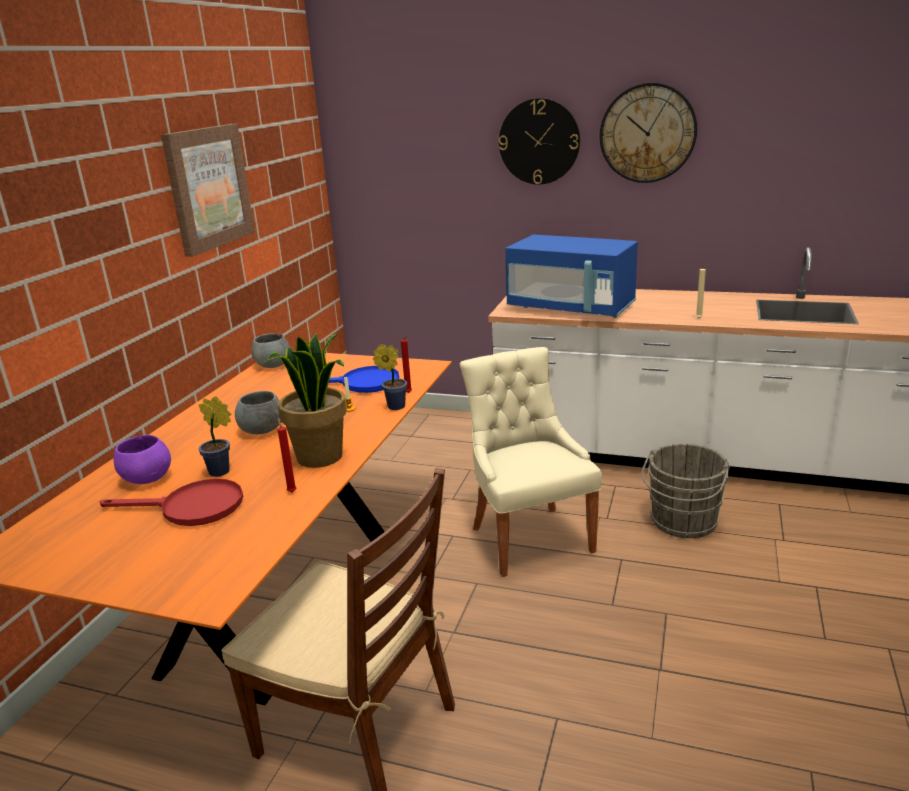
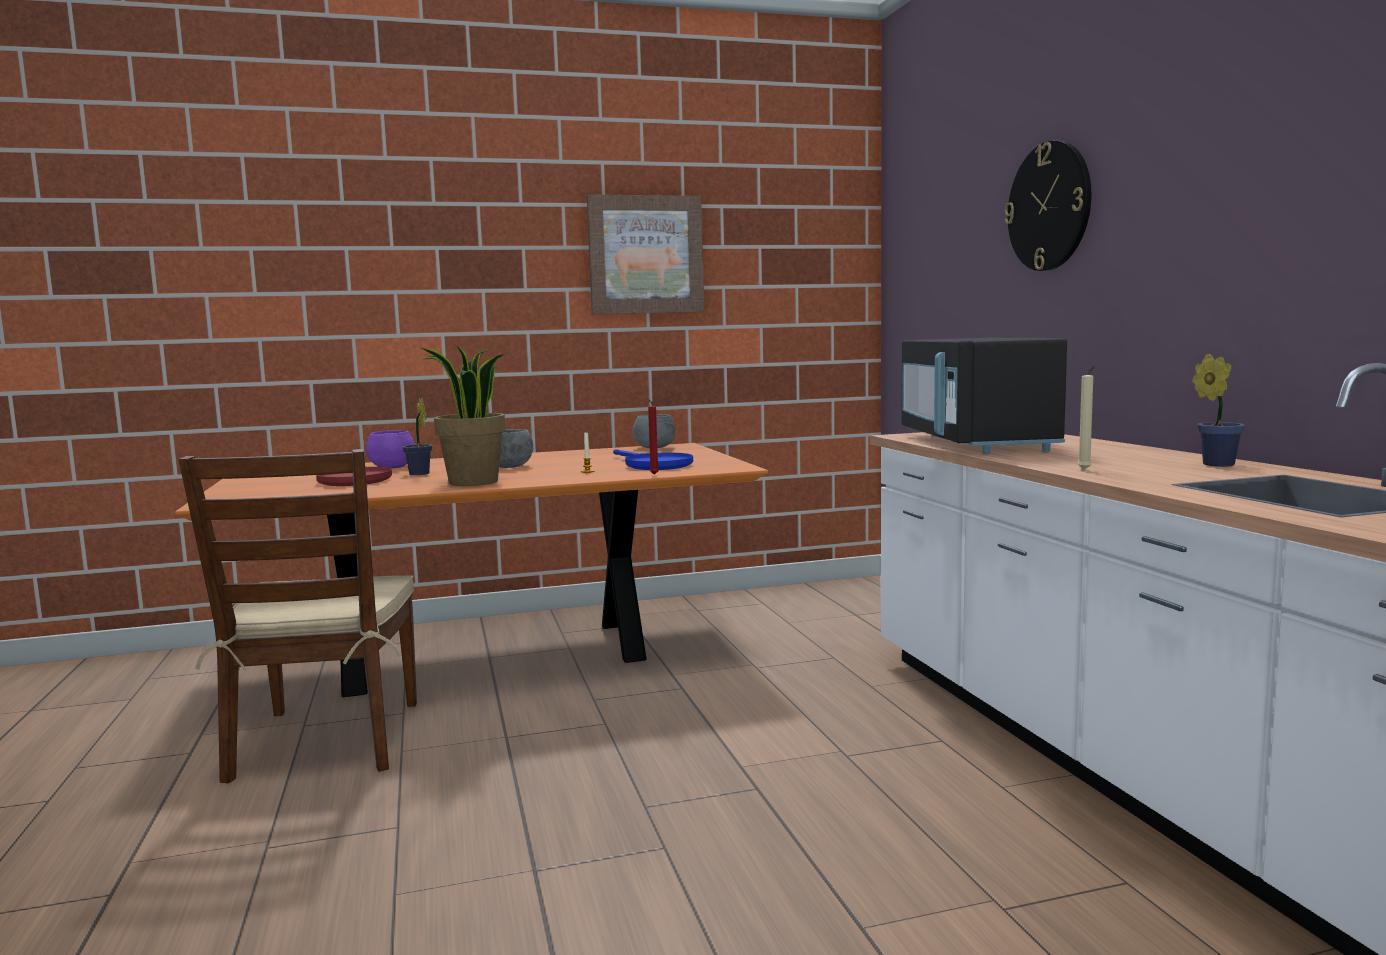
camera: 55 degrees right, 15 degrees down
red candle [278,418,296,492] -> none
potted plant [373,344,407,410] -> potted plant moved to [1192,354,1245,467]
beige chair [460,347,602,577] -> none
blue microwave [505,234,638,318] -> black microwave [902,338,1067,454]
wall clock [600,83,697,183] -> none
grey bucket [642,444,730,538] -> none

